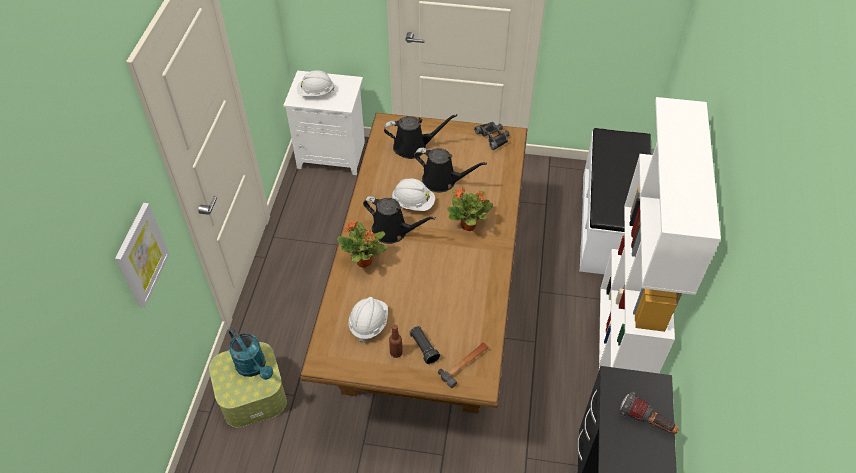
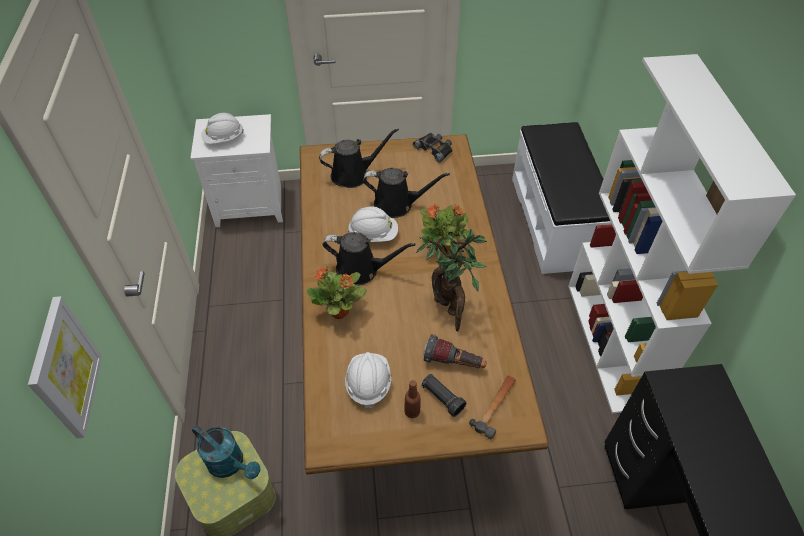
camera: 15 degrees left, 0 degrees up
flashlight [620,391,679,434] -> flashlight moved to [424,334,487,368]
none -> potted plant [416,229,487,331]

